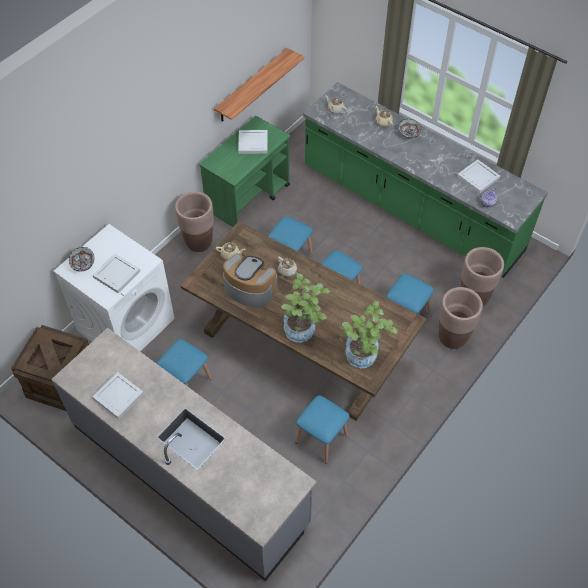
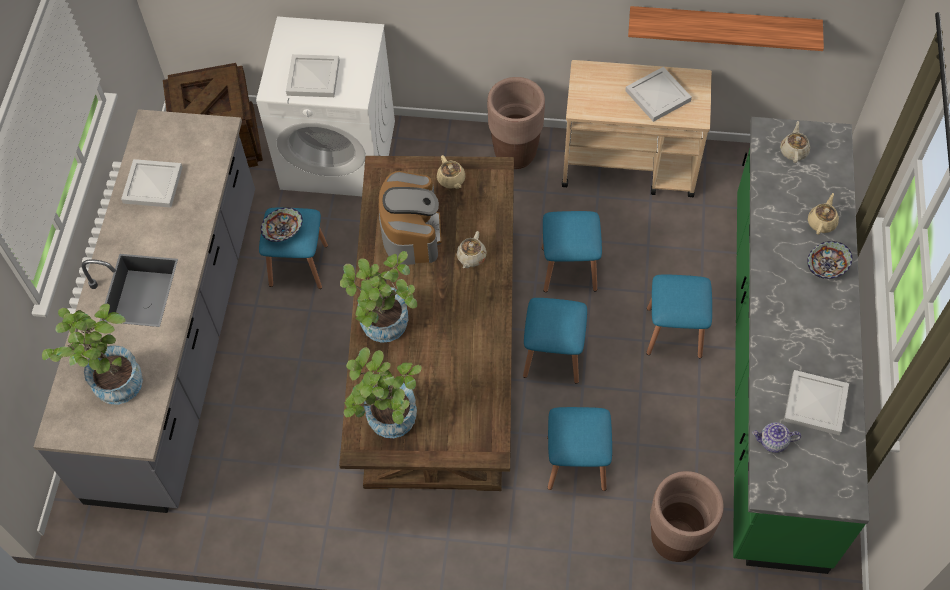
camera: 60 degrees right, 5 degrees up
bowl [69,247,94,272] -> bowl moved to [261,208,303,242]
green cart [199,116,290,227] -> beige cart [562,60,712,197]
blue stool [296,395,349,464] -> blue stool moved to [646,274,712,358]
brown planter [439,287,483,349] -> none
none -> potted plant [42,304,143,405]

